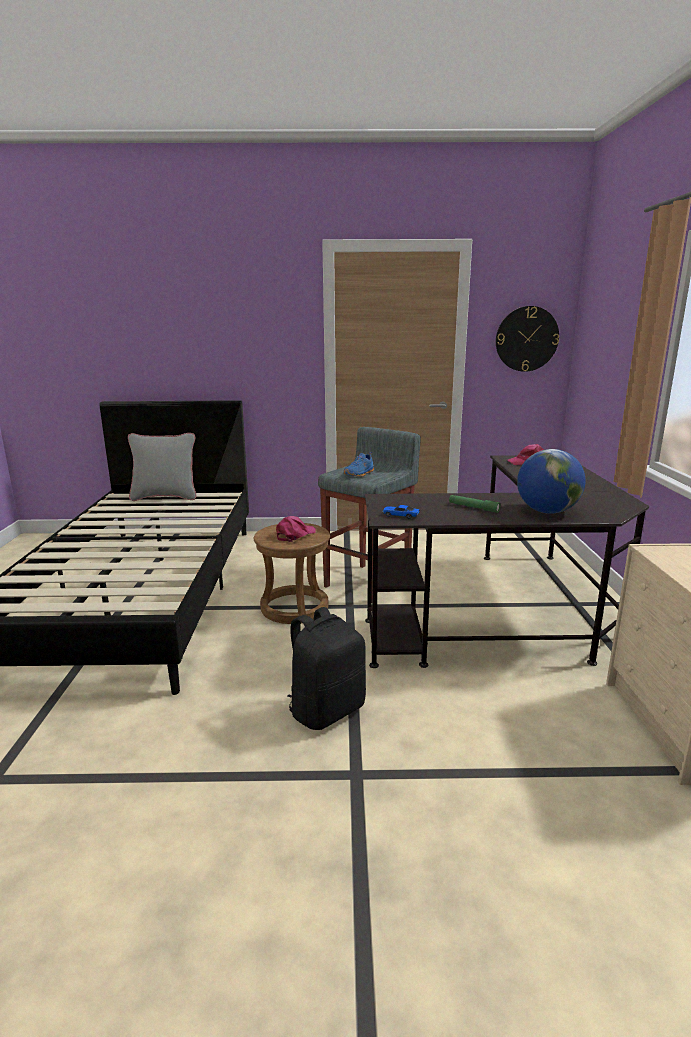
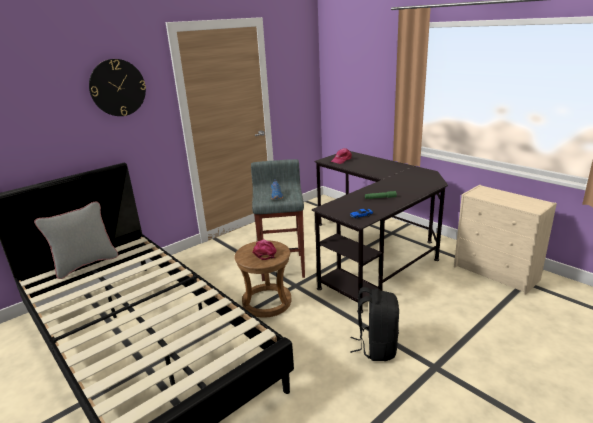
camera: 40 degrees left, 5 degrees up
wall clock [496,306,559,372] -> wall clock moved to [89,59,146,116]
globe [517,449,585,514] -> none

